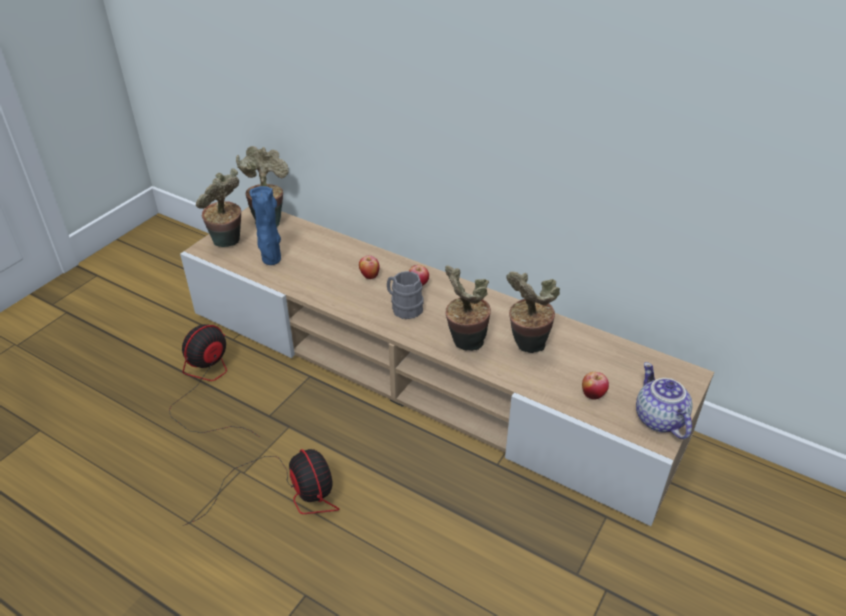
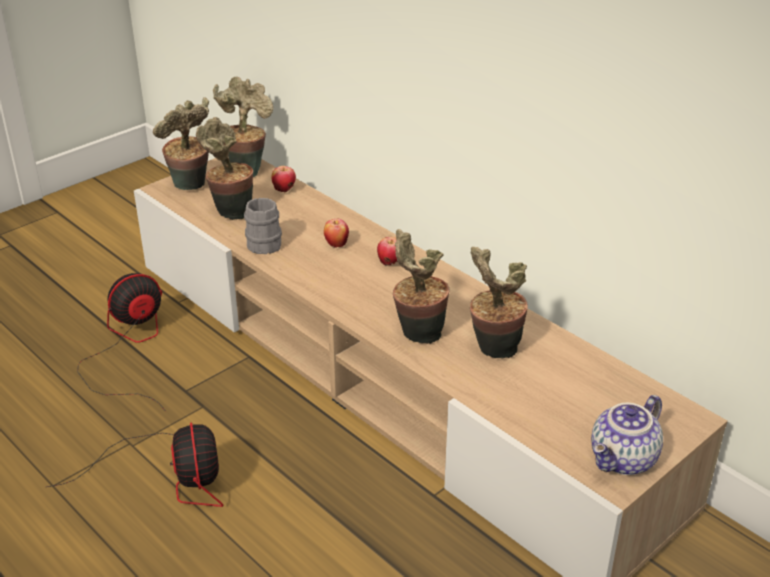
camera: 15 degrees right, 5 degrees down
blue vase [249,186,281,265] -> potted plant [196,117,253,220]
grey mug [387,271,424,319] -> grey mug moved to [244,198,282,254]
apple [582,372,609,400] -> apple moved to [271,166,296,192]
teapot [636,362,693,439] -> teapot turned 135 degrees counterclockwise [591,395,663,475]

